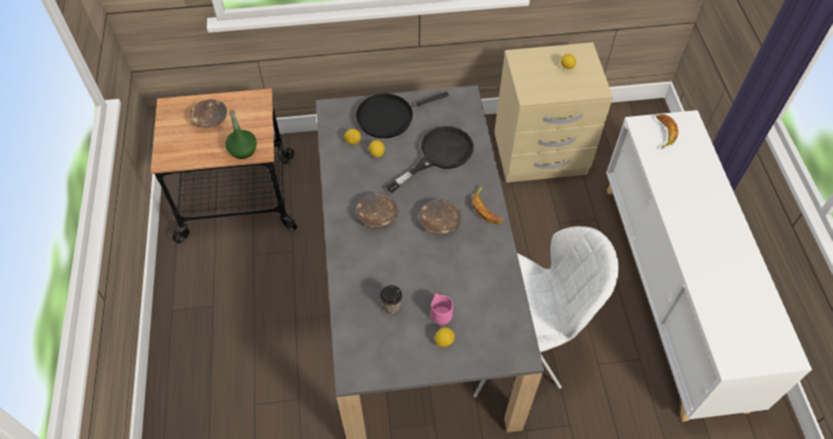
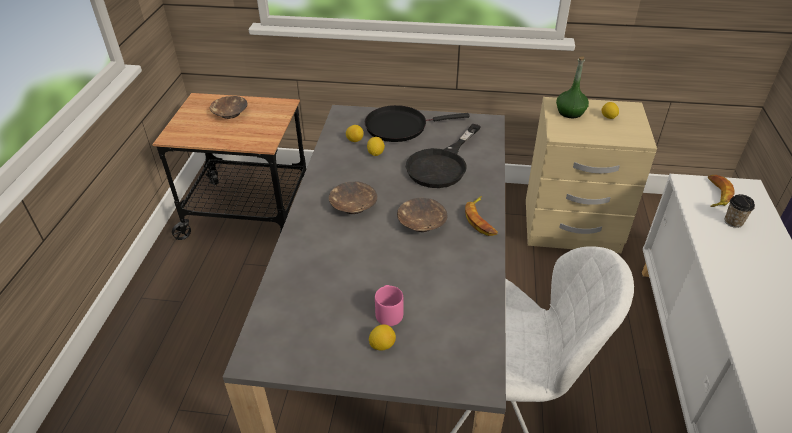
camera: 15 degrees right, 15 degrees down
green bottle [225,109,257,159] -> green bottle moved to [556,57,589,118]
cup [380,285,402,314] -> cup moved to [725,194,755,228]
black frying pan [385,126,474,193] -> black frying pan turned 150 degrees clockwise [406,124,481,188]

